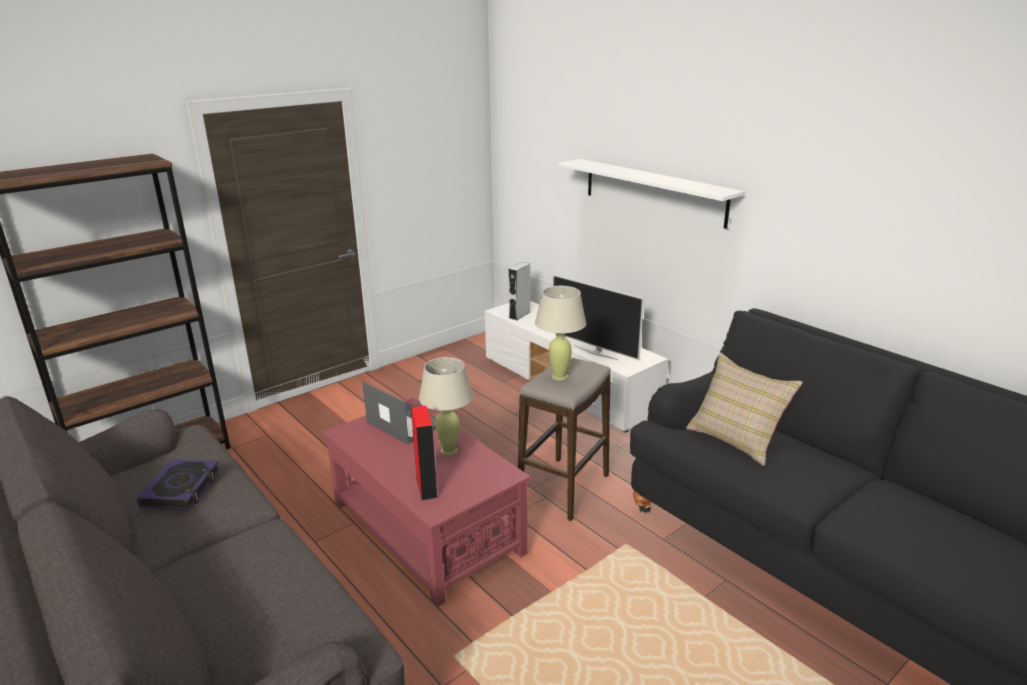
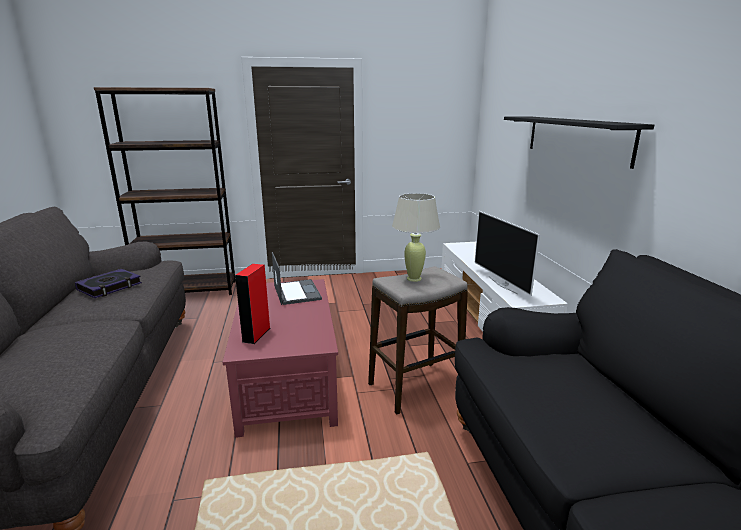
camera: 30 degrees right, 5 degrees down
beige table lamp [419,357,473,455] -> none
grey speaker [508,262,530,320] -> none
white shelf [559,159,745,229] -> black shelf [504,116,654,169]
beige pillow [686,353,803,466] -> none

